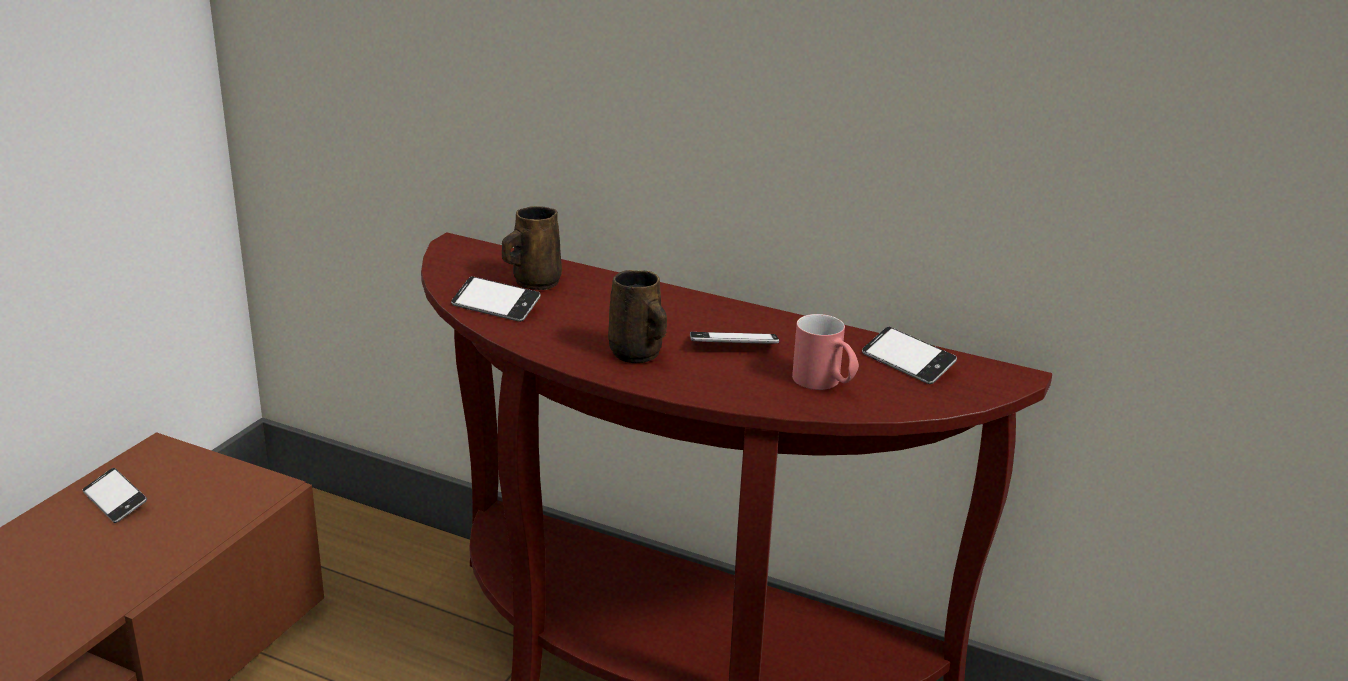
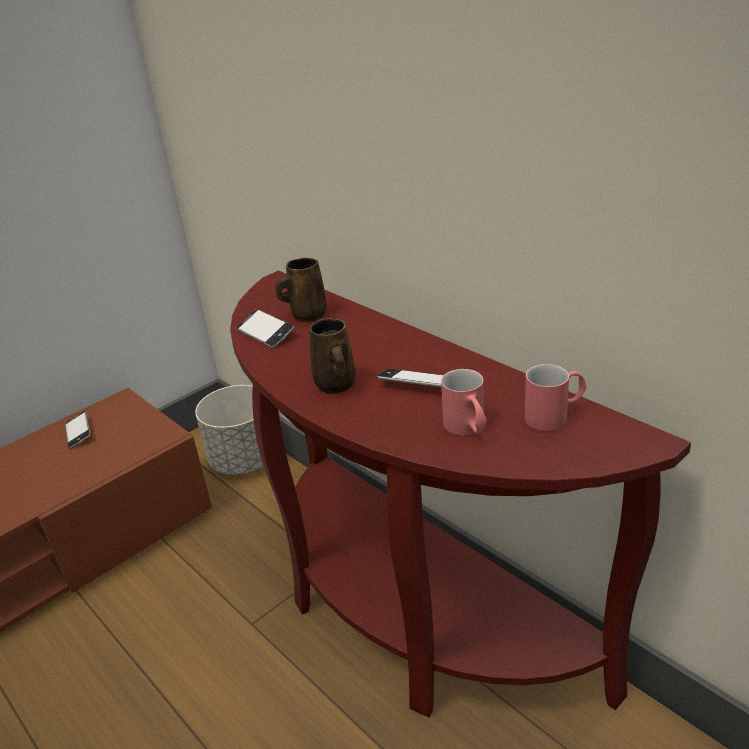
camera: 25 degrees right, 5 degrees up
phone [862,327,957,384] -> red mug [525,364,586,431]
none -> grey planter [195,385,264,475]

